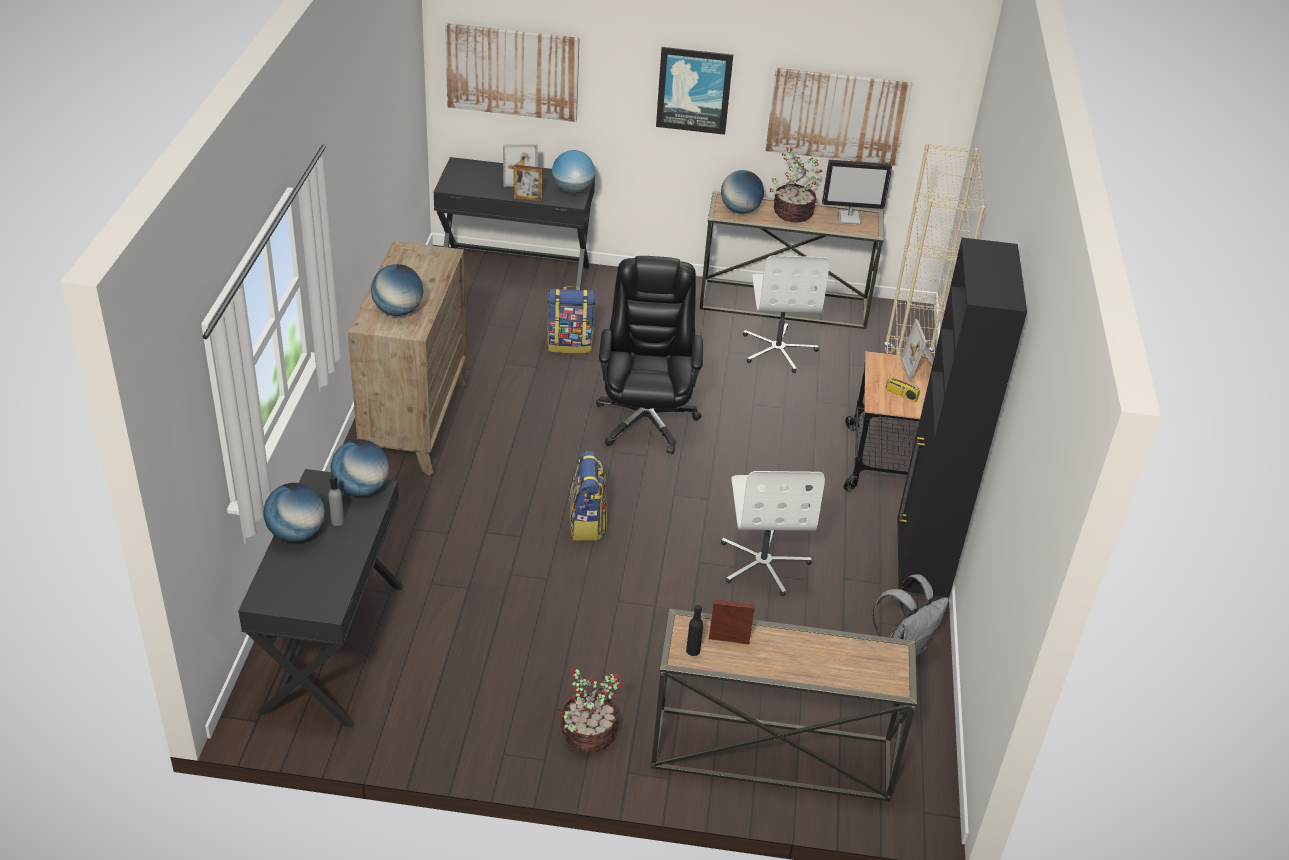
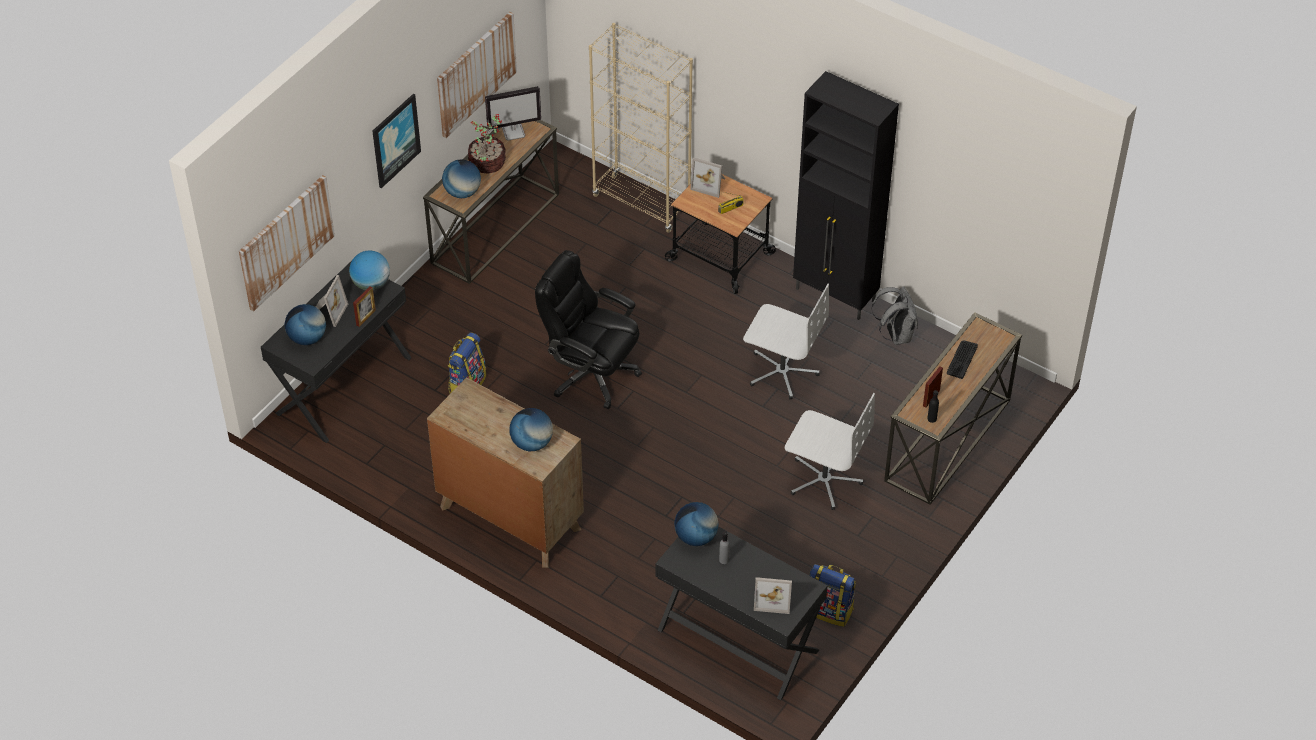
camera: 60 degrees left, 10 degrees up
globe [263,483,325,542] -> globe moved to [285,304,326,345]
potted plant [561,668,623,753] -> none
backpack [569,451,607,541] -> backpack moved to [809,564,856,627]
white office chair [743,255,829,373] -> white office chair moved to [785,393,875,510]
monitor [822,160,892,224] -> monitor turned 45 degrees clockwise [485,86,541,141]
none -> picture frame [754,577,792,614]
none -> keyboard [947,340,978,379]

